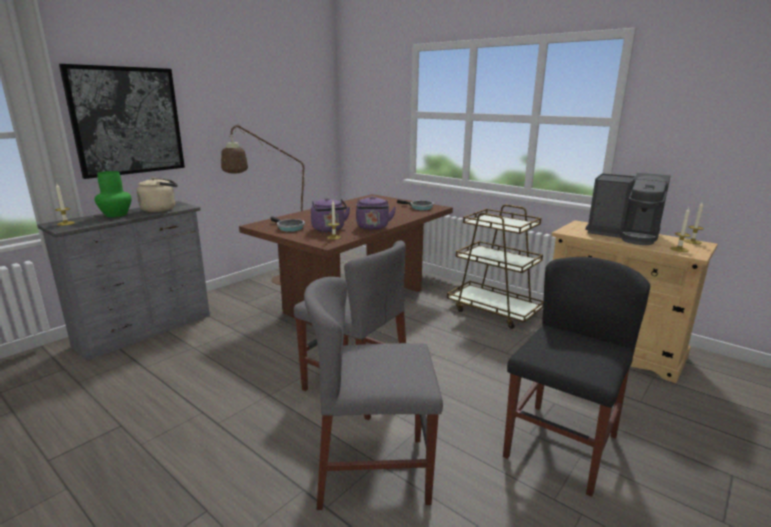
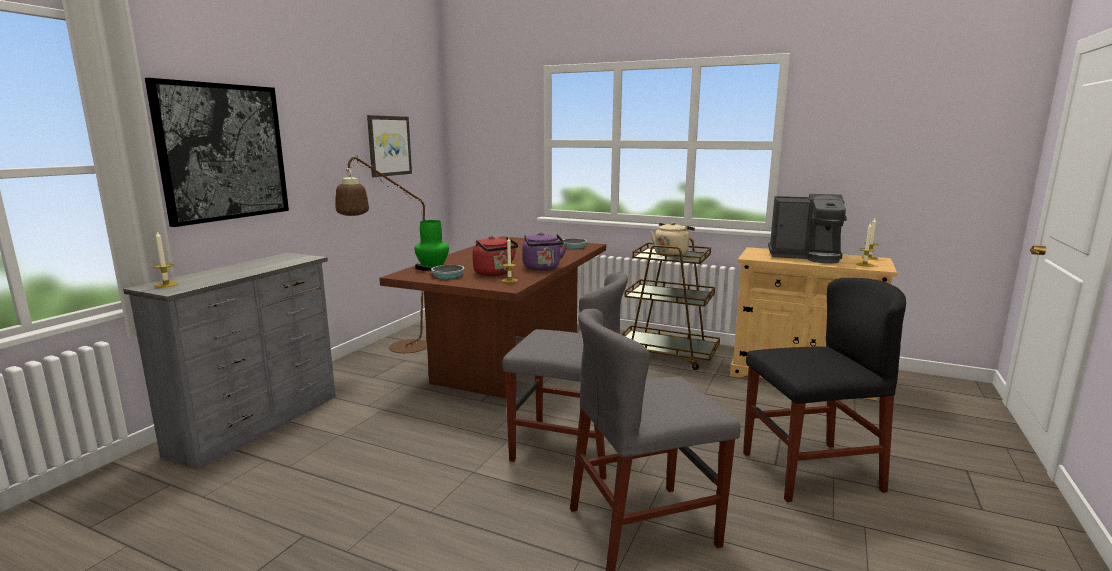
camera: 15 degrees left, 5 degrees down
green vase [95,171,131,217] -> green vase moved to [414,220,449,267]
beige kettle [137,177,177,212] -> beige kettle moved to [650,222,695,257]
purple kettle [311,198,350,232] -> red kettle [473,236,518,276]
black chair [503,257,650,497] -> black chair turned 60 degrees clockwise [743,278,906,502]
none -> picture [367,115,412,177]

